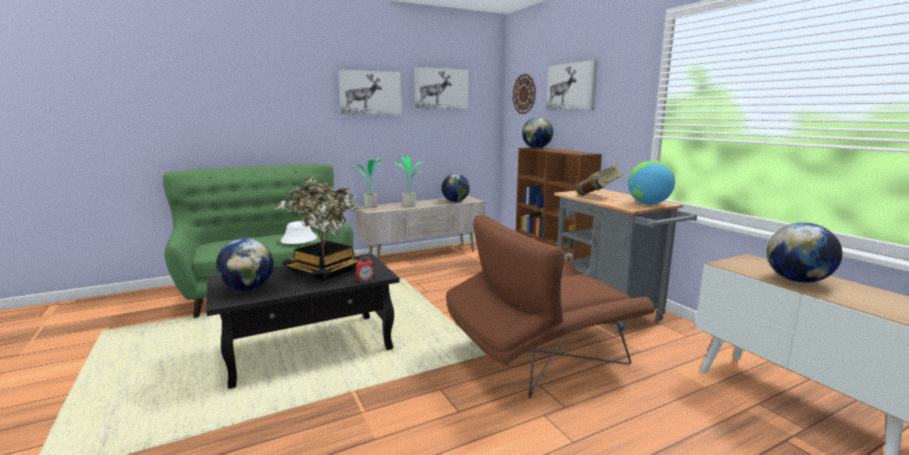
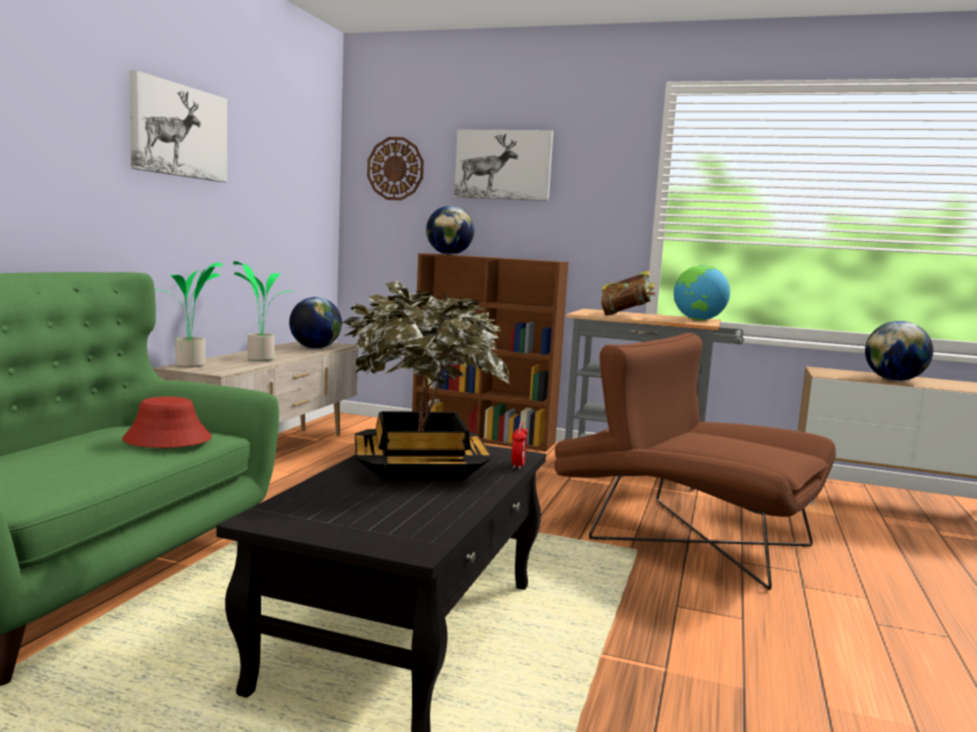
camera: 45 degrees left, 5 degrees down
globe [216,238,274,291] -> none
white hat [281,221,317,244] -> red hat [122,397,212,448]
picture [414,67,469,110] -> none
brown armchair [446,214,656,398] -> brown armchair turned 105 degrees clockwise [554,333,835,590]

